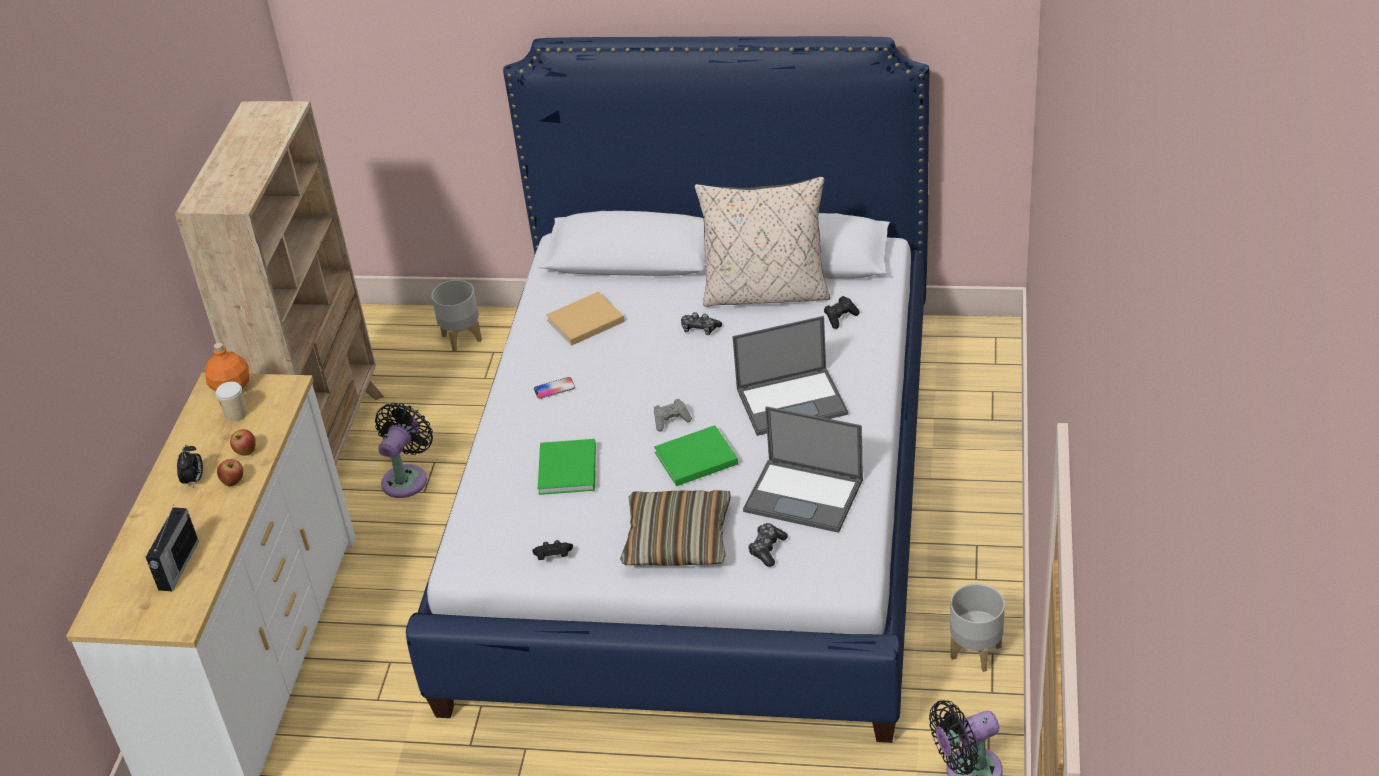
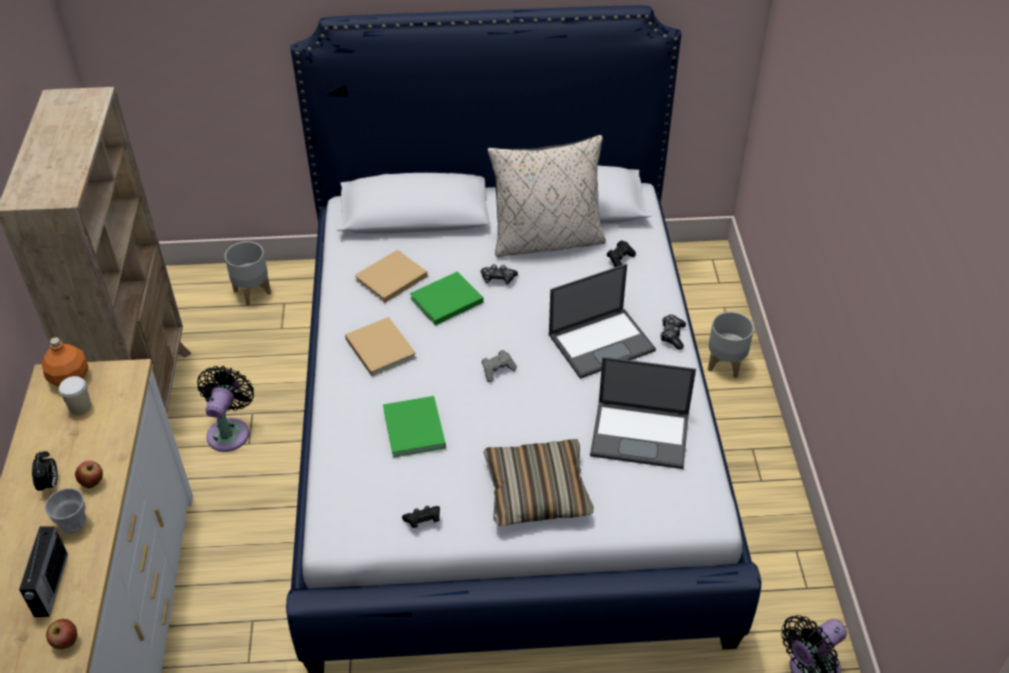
camera: 15 degrees left, 5 degrees up
apple [230,429,256,456] -> apple moved to [46,619,77,649]
phone [534,377,575,399] -> beige book [345,317,416,376]
green book [654,425,738,486] -> green book moved to [410,271,483,325]
game controller [748,523,788,567] -> game controller moved to [660,315,686,350]
grey planter [950,584,1005,672] -> grey planter moved to [708,312,754,378]
none -> cup [44,488,87,534]

